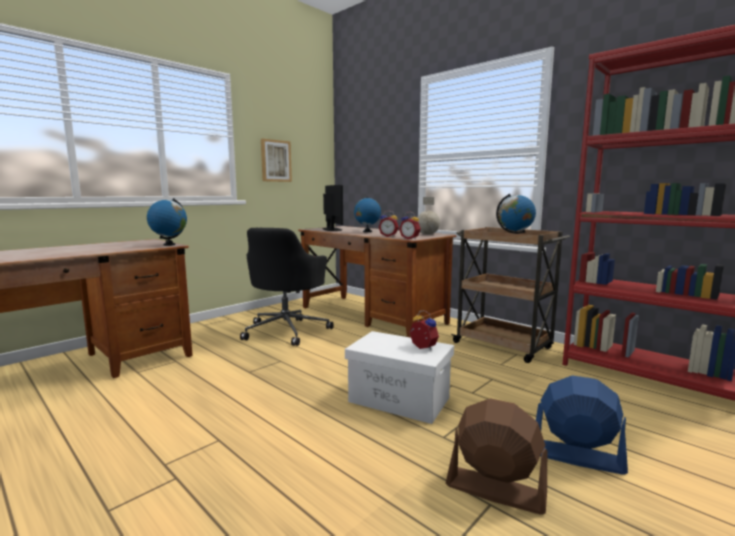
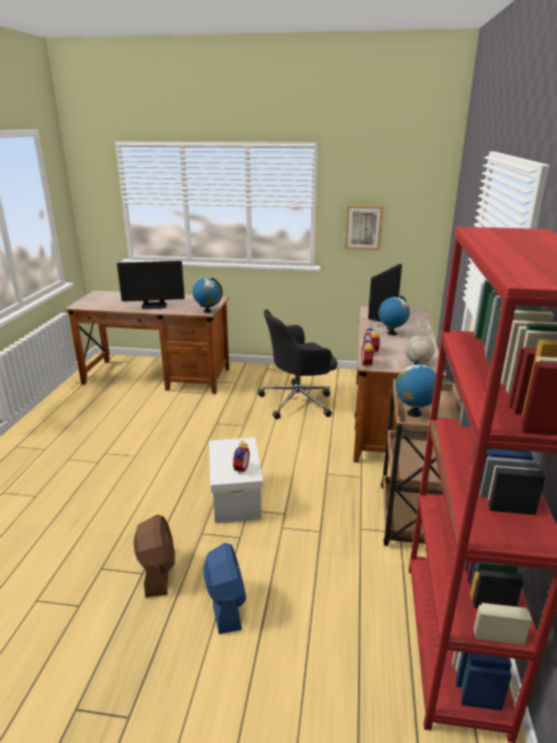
camera: 55 degrees right, 15 degrees up
none -> monitor [117,261,185,309]

